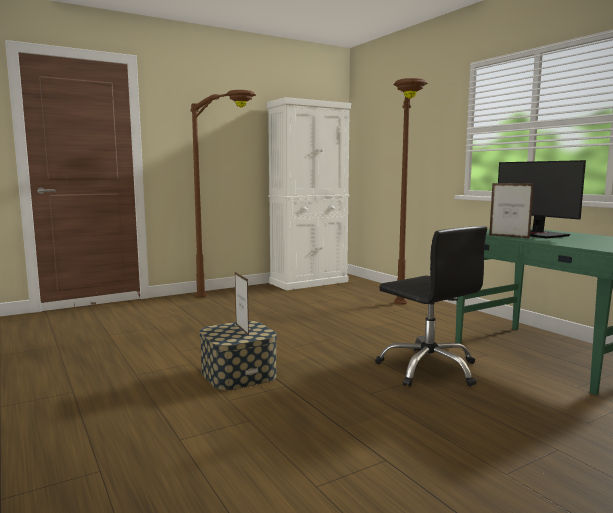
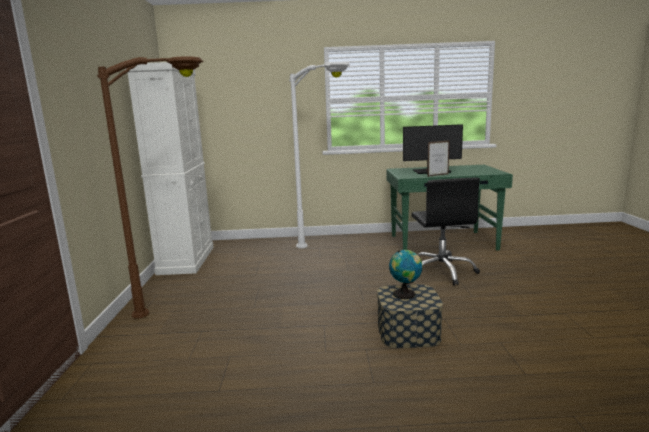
camera: 60 degrees left, 5 degrees up
picture frame [235,272,249,336] -> globe [389,250,422,299]
black office chair [375,226,487,387] -> black office chair turned 90 degrees clockwise [411,178,480,286]
brown floor lamp [393,78,428,305] -> white floor lamp [289,62,350,248]

